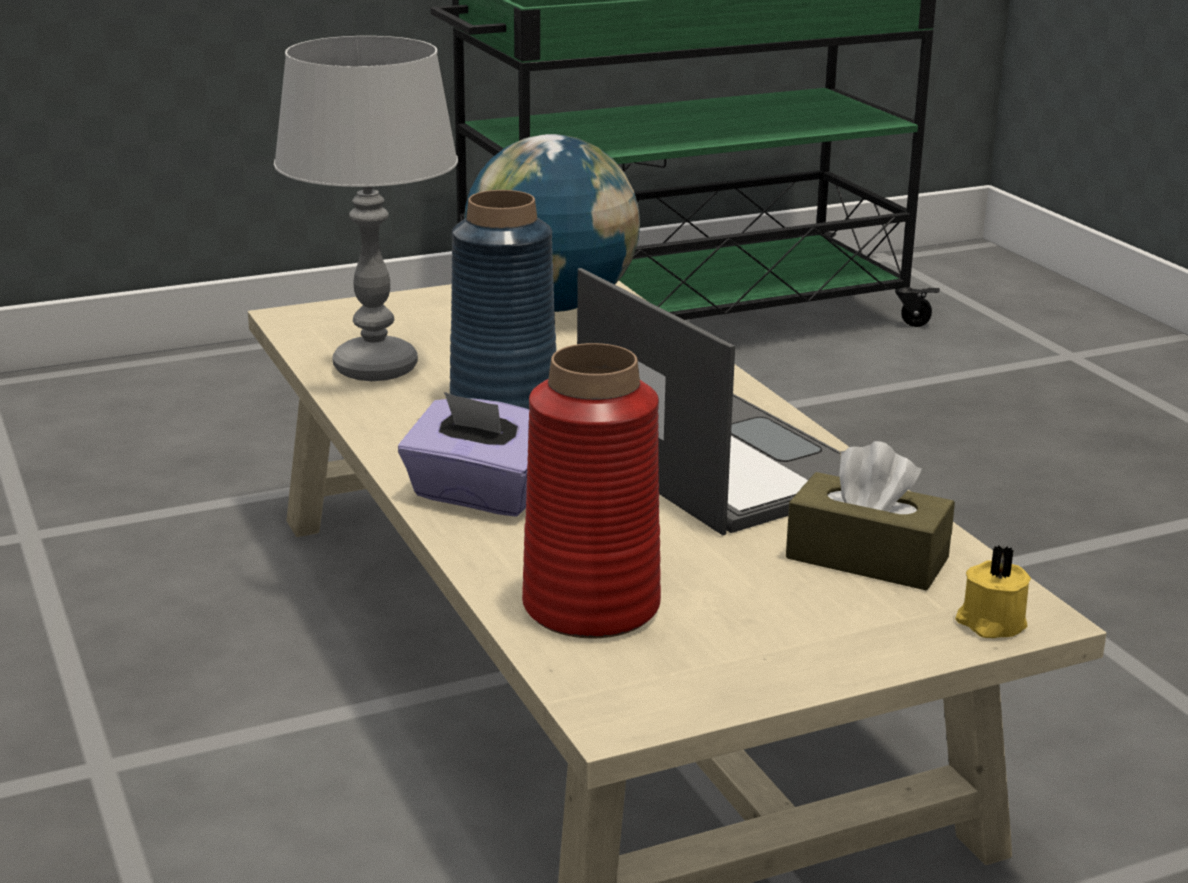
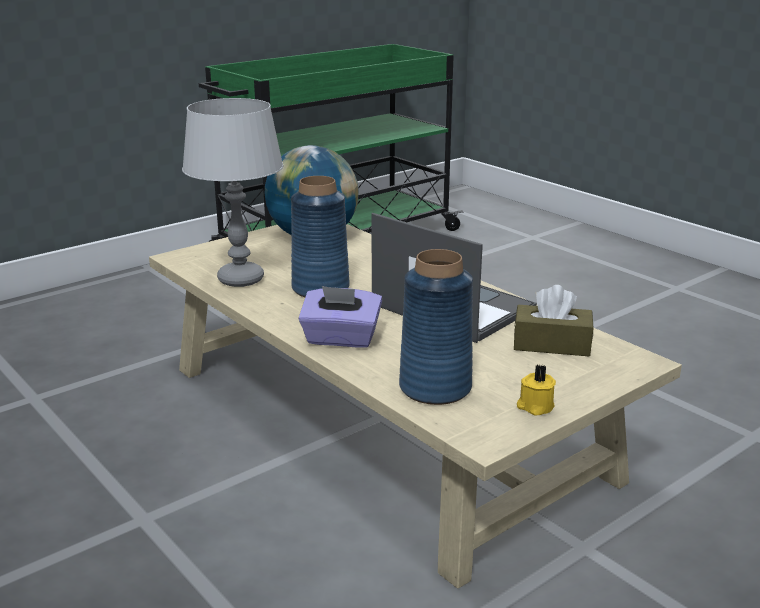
camera: 15 degrees left, 0 degrees up
red vase [522,343,661,638] -> blue vase [399,249,473,405]
yellow candle [955,545,1031,638] -> yellow candle moved to [517,364,556,415]

